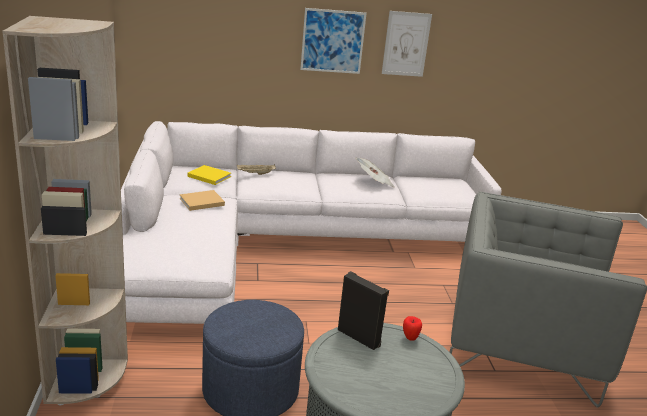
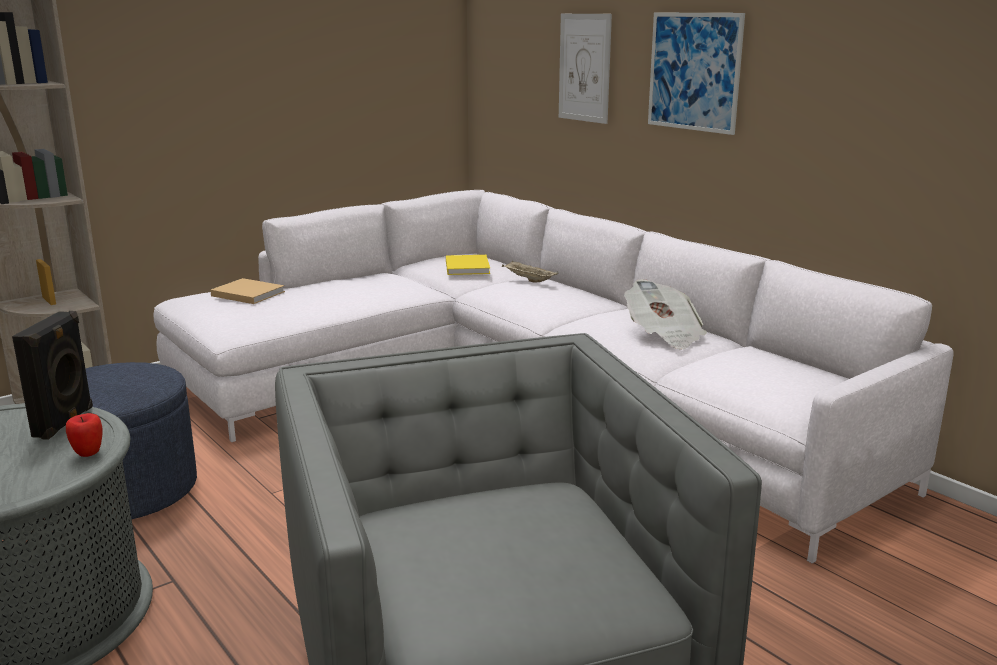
camera: 60 degrees right, 5 degrees down
beige book [179,190,225,211] -> beige book moved to [210,278,285,304]
picture [382,11,432,77] -> picture moved to [559,14,612,124]

